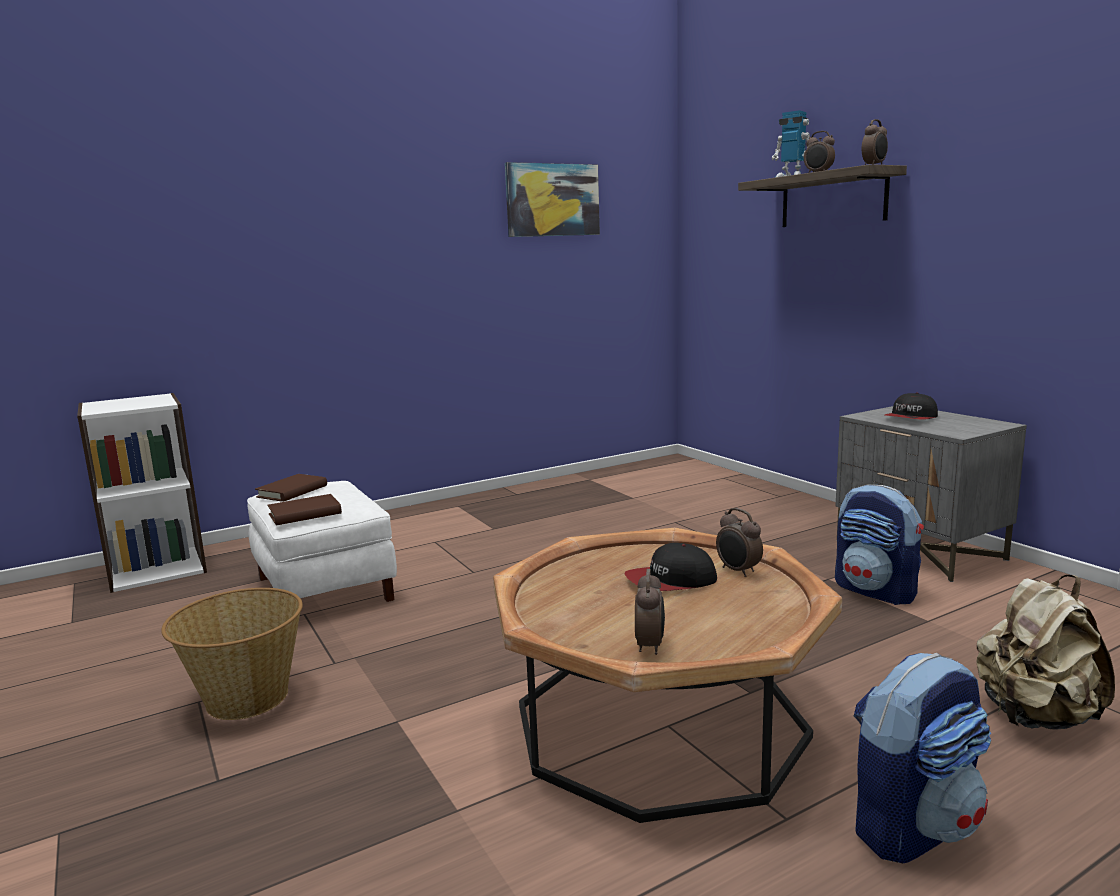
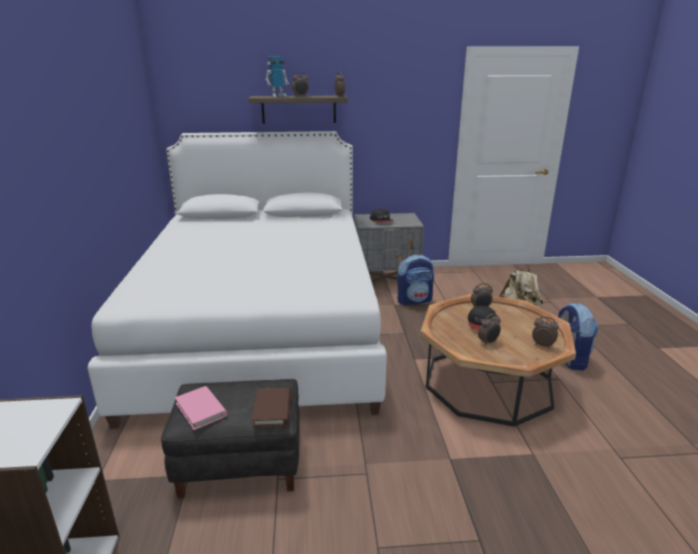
camera: 65 degrees left, 10 degrees up
basket [161,588,303,720] -> none
white ottoman [247,481,397,602] -> black ottoman [161,379,300,499]
brown book [255,474,327,502] -> pink book [175,386,227,430]
picture [505,162,600,237] -> none
none -> white bed [88,131,387,429]
none -> alarm clock [478,313,501,346]

